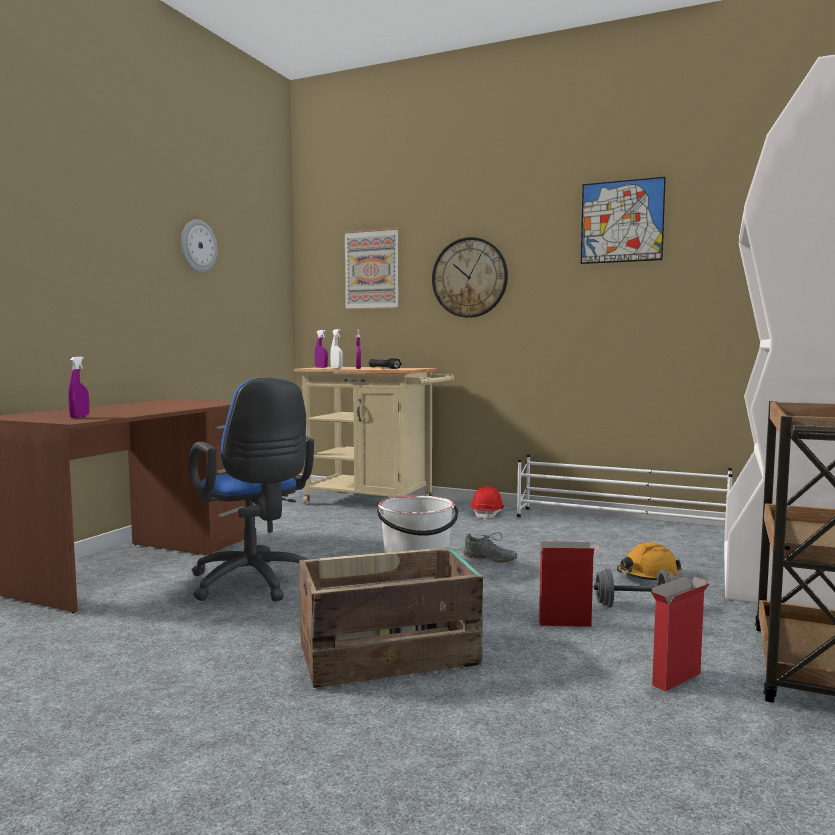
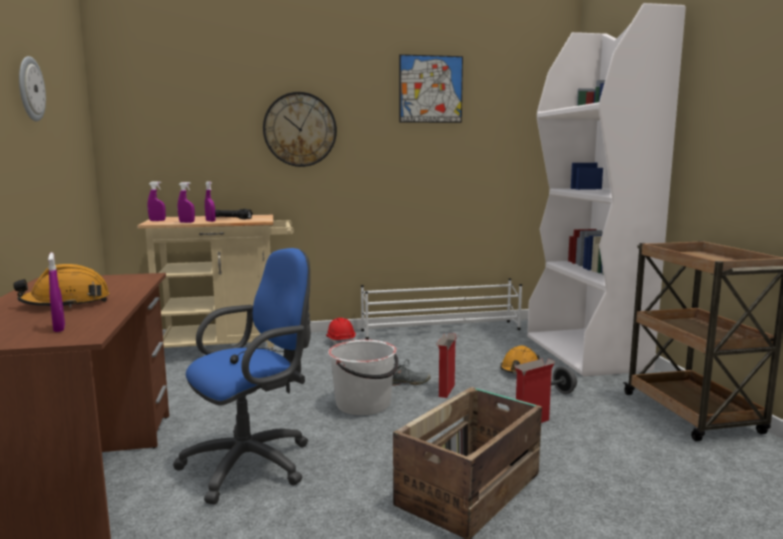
camera: 35 degrees left, 5 degrees up
blue office chair [189,377,314,602] -> blue office chair turned 60 degrees counterclockwise [173,248,311,504]
white spray bottle [330,329,343,369] -> purple spray bottle [178,182,195,223]
picture [344,228,399,310] -> none
cardboard box [651,576,710,692] -> cardboard box moved to [436,333,458,398]
none -> orange hard hat [13,264,110,307]

